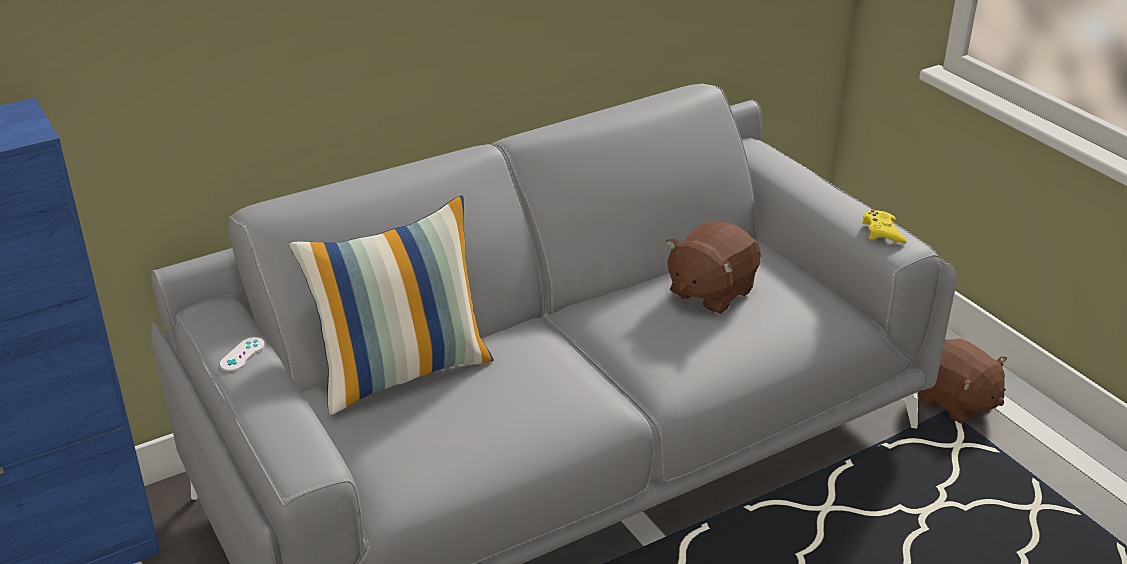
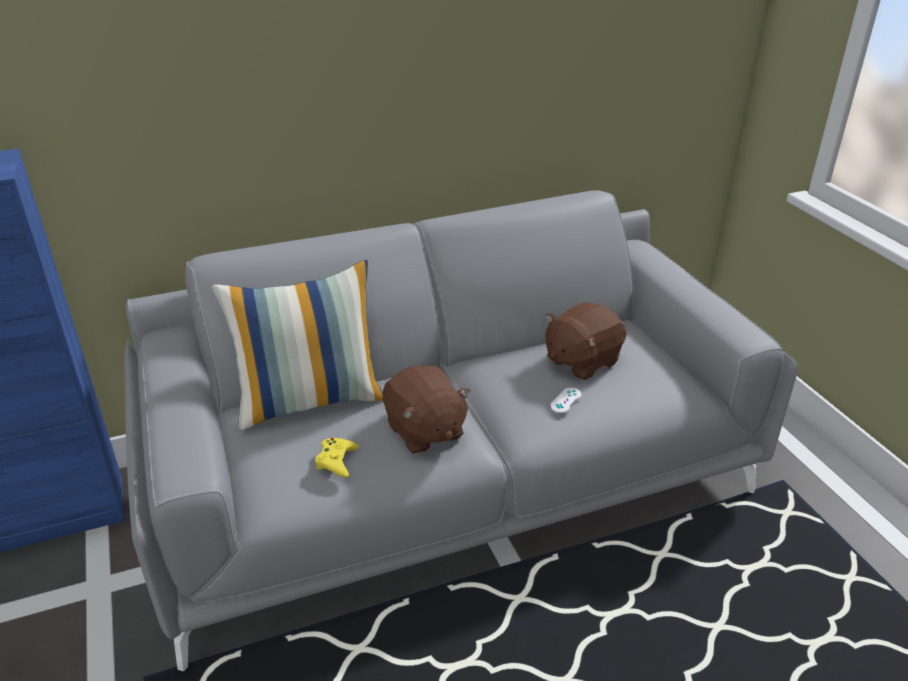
camera: 10 degrees right, 0 degrees up
white game controller [220,337,265,371] -> white game controller moved to [550,388,581,413]
yellow game controller [862,210,906,243] -> yellow game controller moved to [315,438,359,477]
brown plush toy [918,338,1007,423] -> brown plush toy moved to [383,365,471,454]

